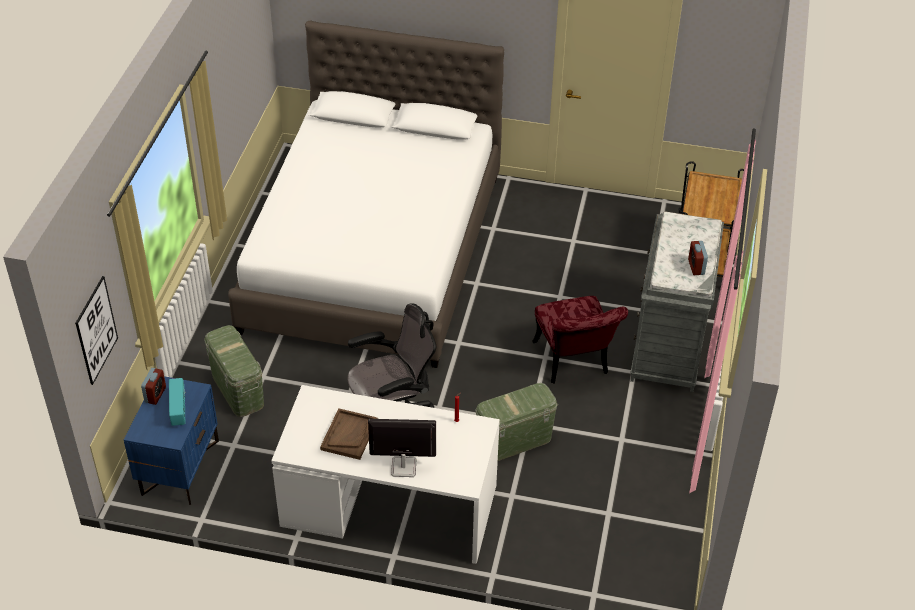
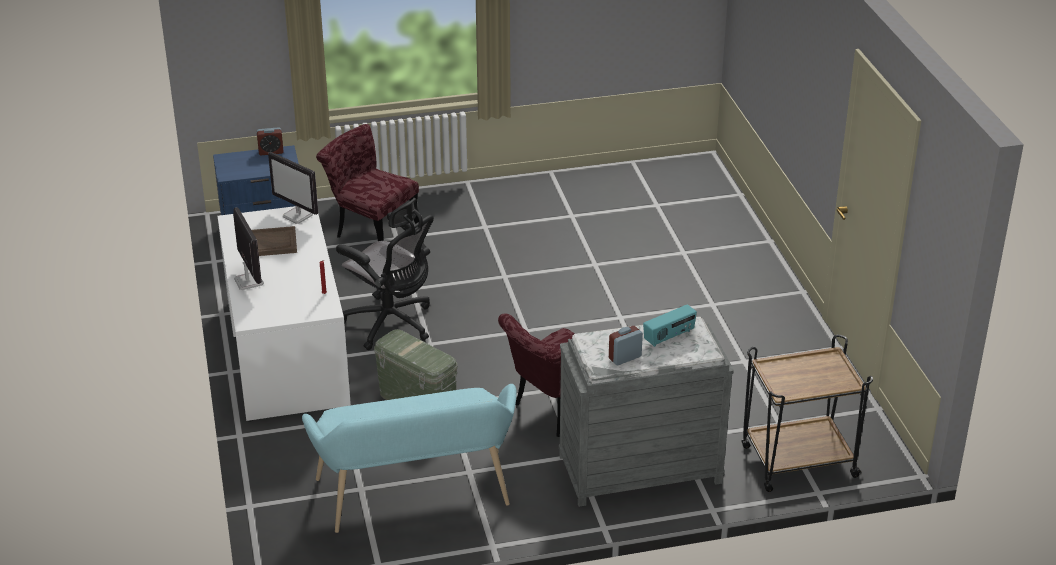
camera: 65 degrees right, 10 degrees down
picture [75,276,118,385] -> none
radio [169,378,186,426] -> radio moved to [643,304,697,347]
green storage box [204,325,264,417] -> red chair [316,124,419,241]
white bed [228,20,504,368] -> none
none -> monitor [268,152,318,224]
none -> turquoise bench [302,384,517,533]

